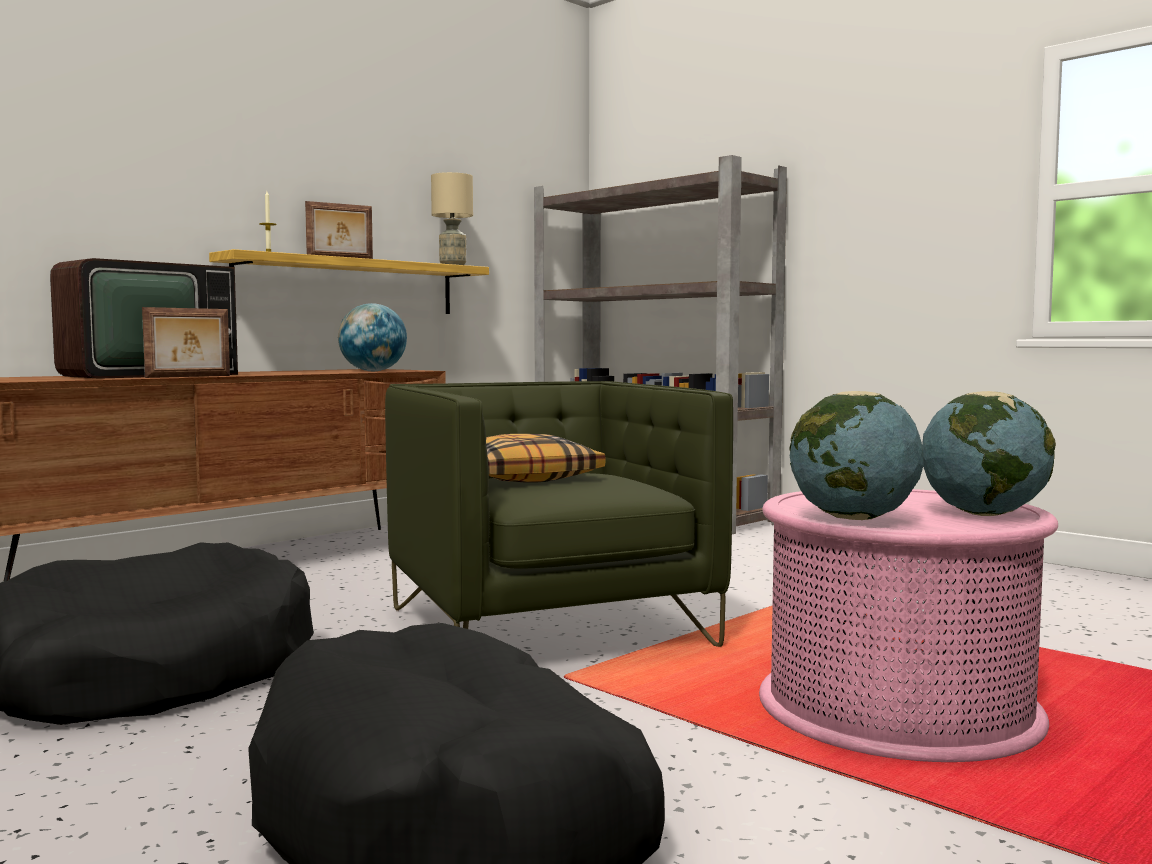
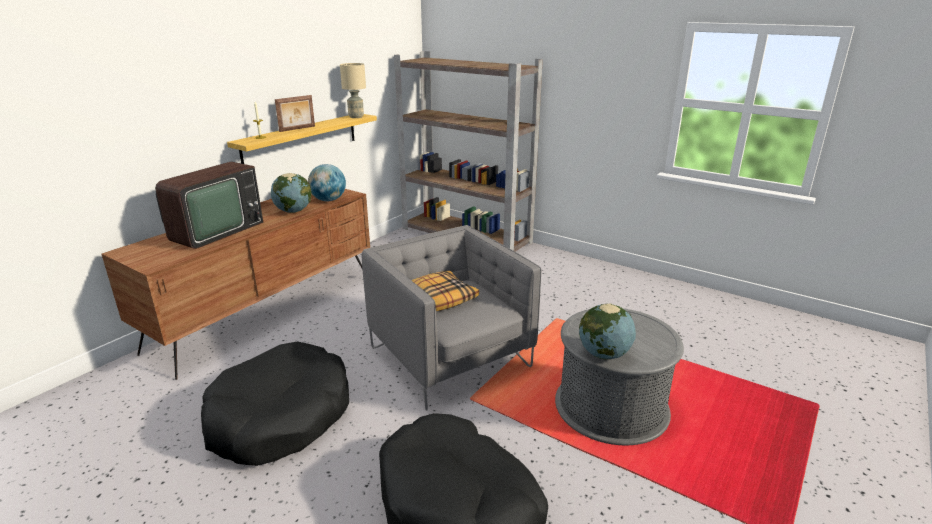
camera: 10 degrees left, 20 degrees up
picture frame [142,307,230,378] -> none
green armchair [385,381,733,647] -> grey armchair [362,225,542,411]
pink coffee table [759,489,1058,762] -> grey coffee table [555,308,684,445]
globe [922,391,1056,516] -> globe moved to [271,173,312,213]

